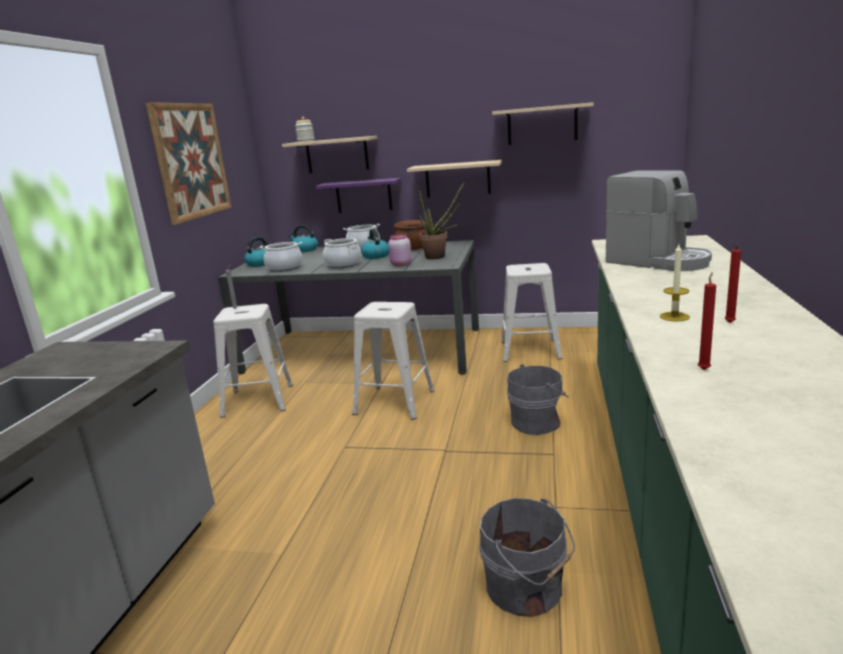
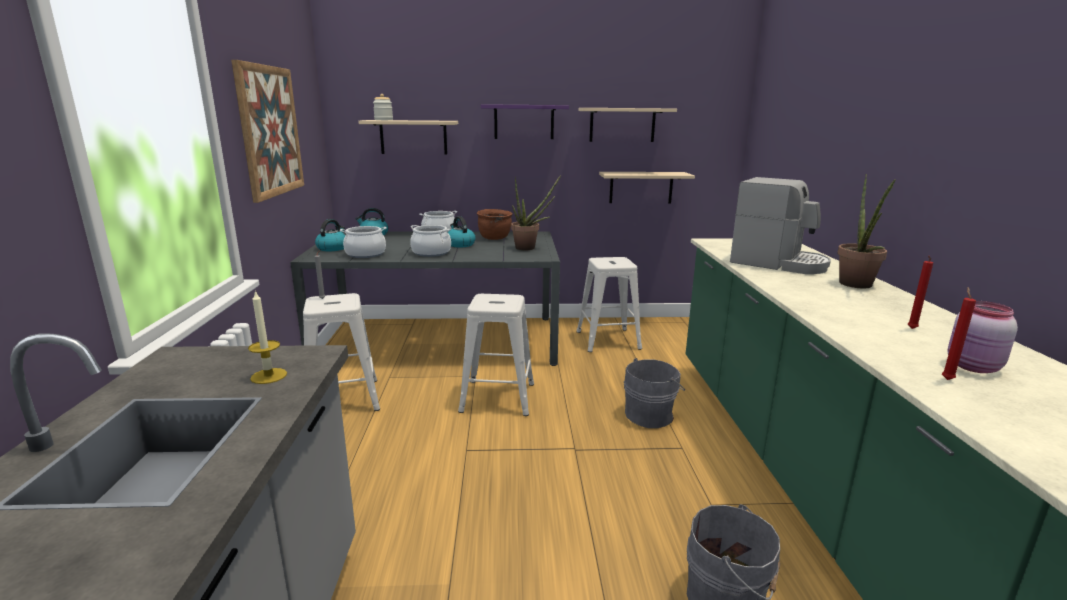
camera: 15 degrees left, 0 degrees up
purple shelf [316,178,401,213] -> purple shelf moved to [481,104,569,139]
pink jar [388,234,412,267] -> pink jar moved to [948,301,1018,373]
beige shelf [407,160,502,198] -> beige shelf moved to [599,172,695,203]
candle [660,244,690,321] -> candle moved to [248,290,287,384]
none -> potted plant [837,174,896,288]

